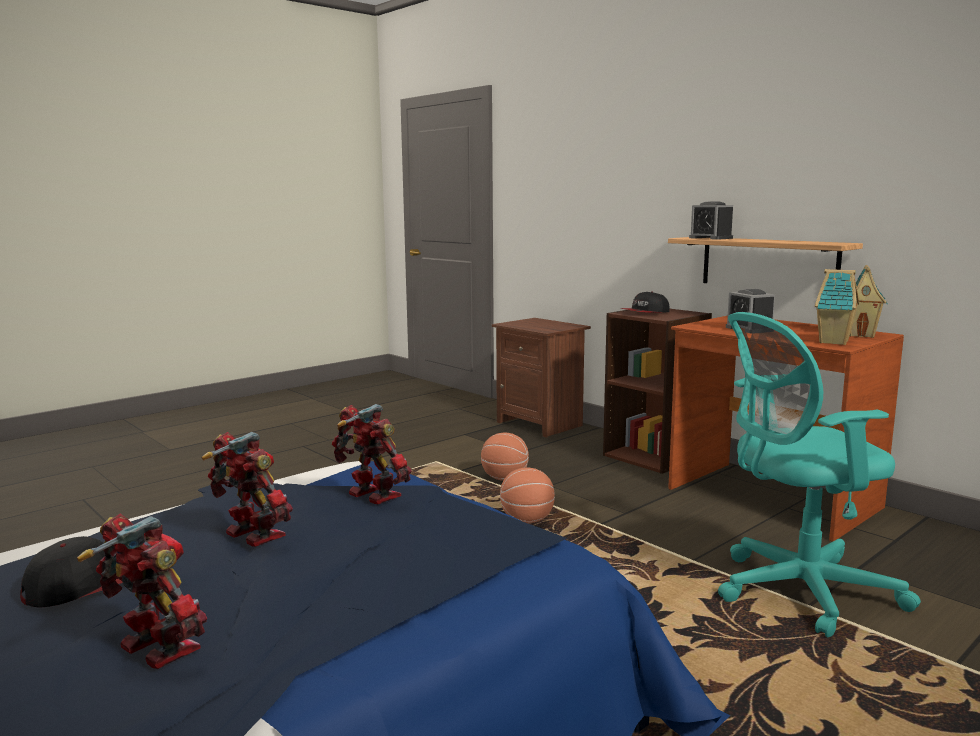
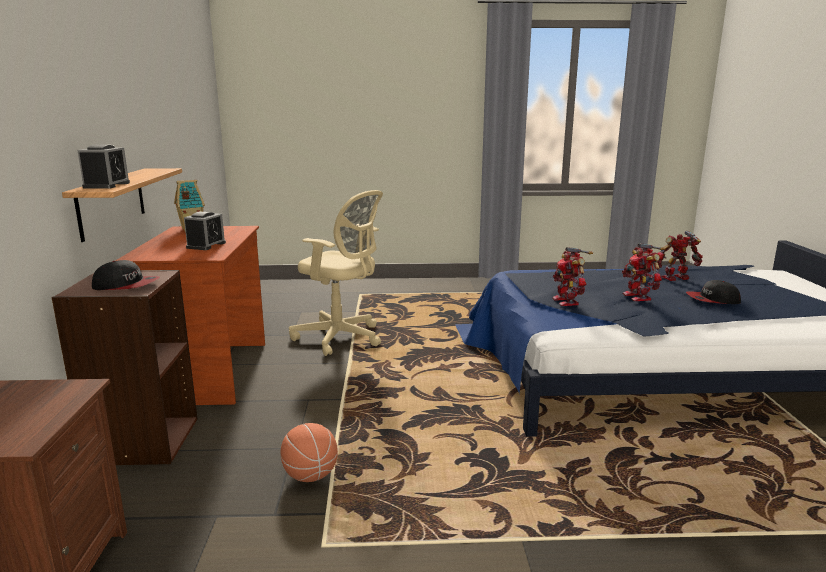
camera: 140 degrees left, 5 degrees up
toy robot [77,513,207,669] -> toy robot turned 90 degrees clockwise [657,231,703,281]
basketball [500,468,555,523] -> none
turquoise office chair [718,312,921,637] -> beige office chair [289,190,383,356]
toy house [815,269,859,345] -> none

